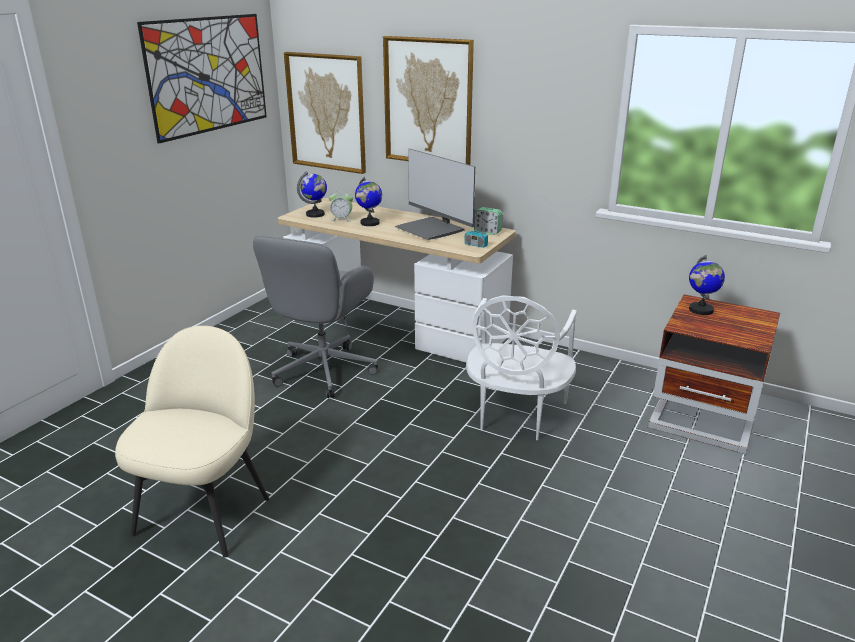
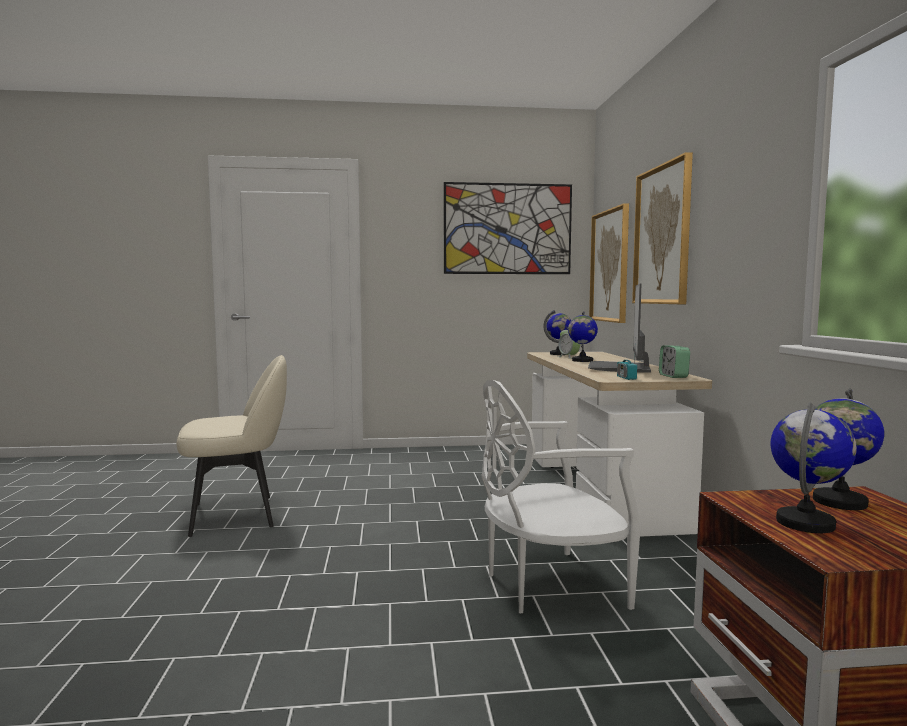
camera: 55 degrees right, 20 degrees down
grey office chair [253,235,378,398] -> none
none -> globe [770,403,857,533]

